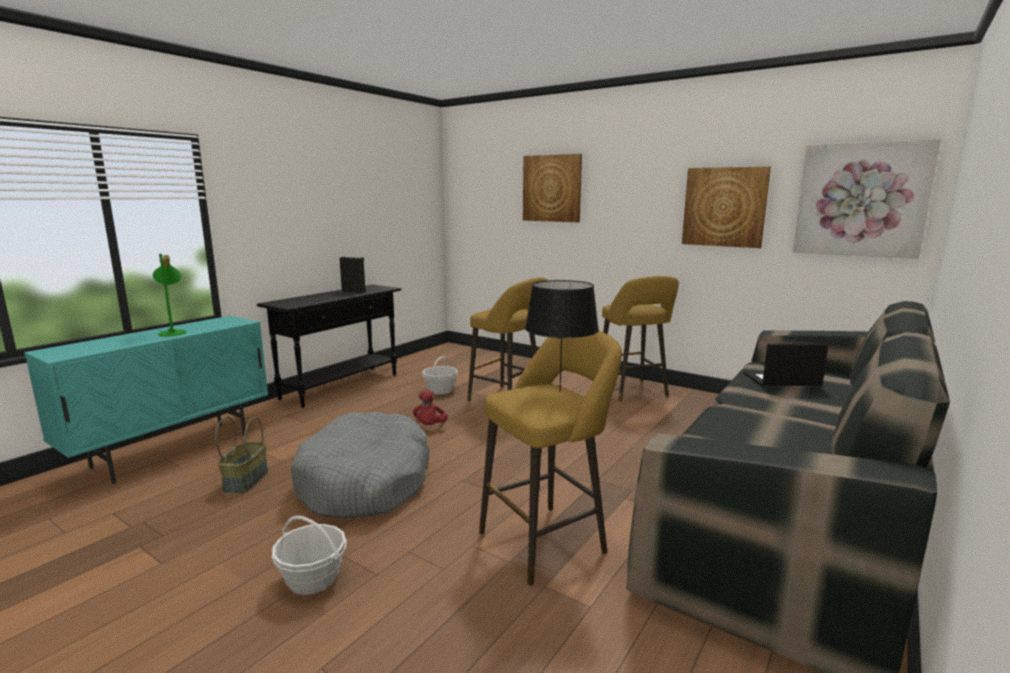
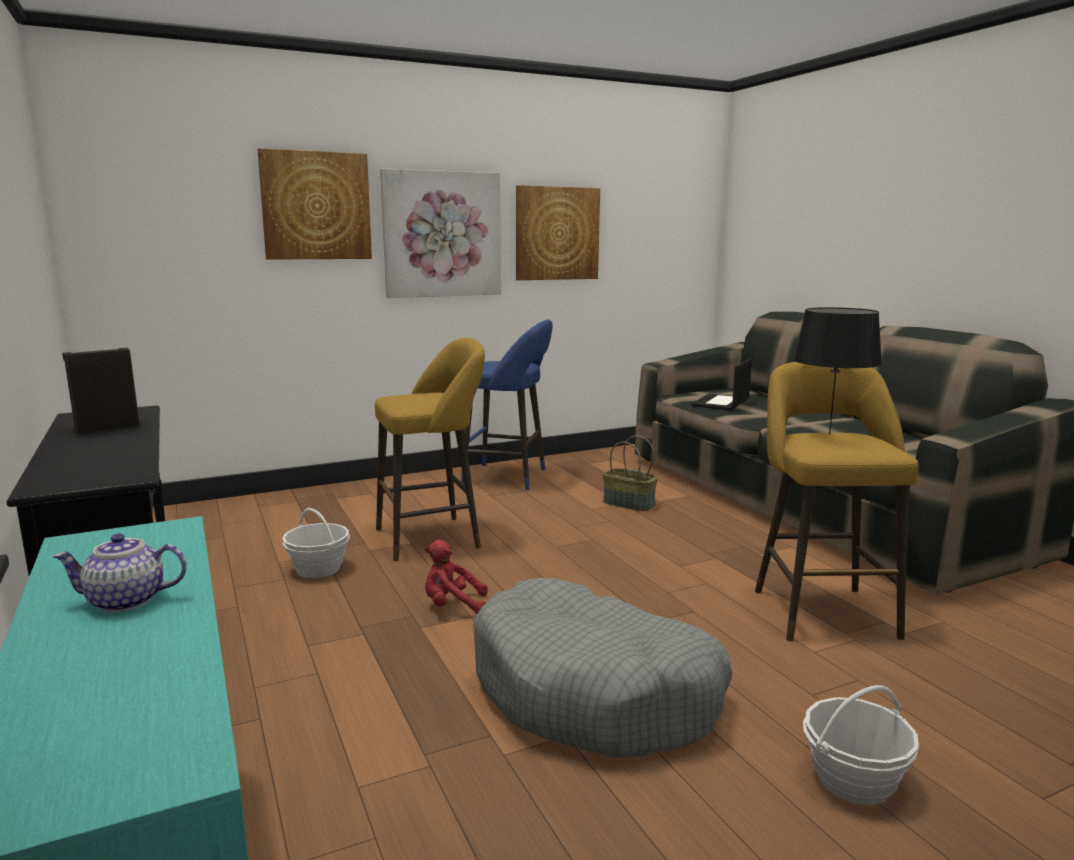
camera: 60 degrees left, 0 degrees up
green table lamp [153,254,187,336] -> teapot [52,533,187,612]
basket [215,416,268,493] -> basket moved to [603,435,658,511]
red plush toy [413,390,448,425] -> red plush toy turned 150 degrees clockwise [425,540,488,614]
yellow stool [602,276,679,402] -> blue stool [461,319,553,490]
picture [793,139,941,259] -> picture moved to [380,169,501,298]

